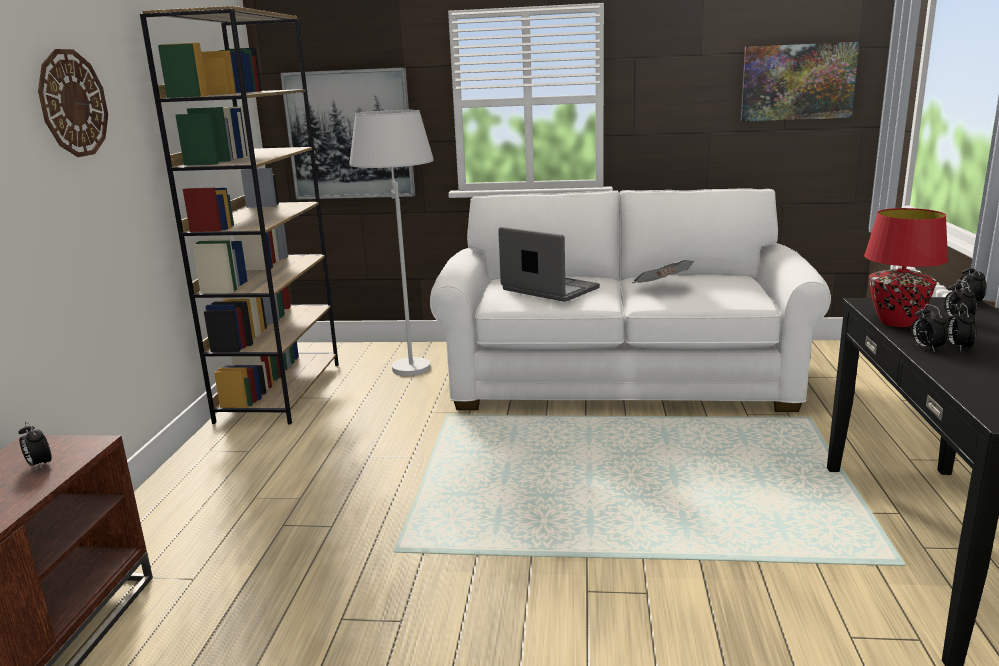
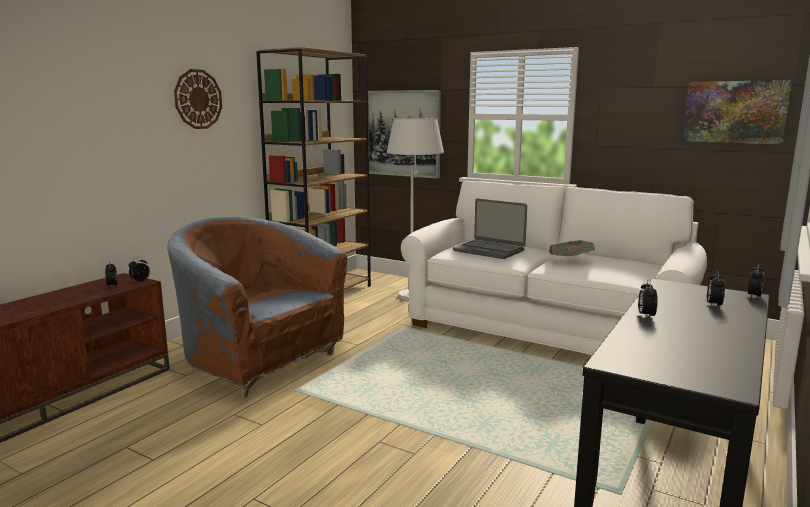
camera: 25 degrees right, 5 degrees down
laptop [498,227,600,302] -> laptop turned 150 degrees clockwise [453,199,527,259]
red table lamp [864,208,948,327] -> none
alarm clock [948,303,977,351] -> alarm clock moved to [128,257,150,282]
none -> brown armchair [167,217,347,399]

